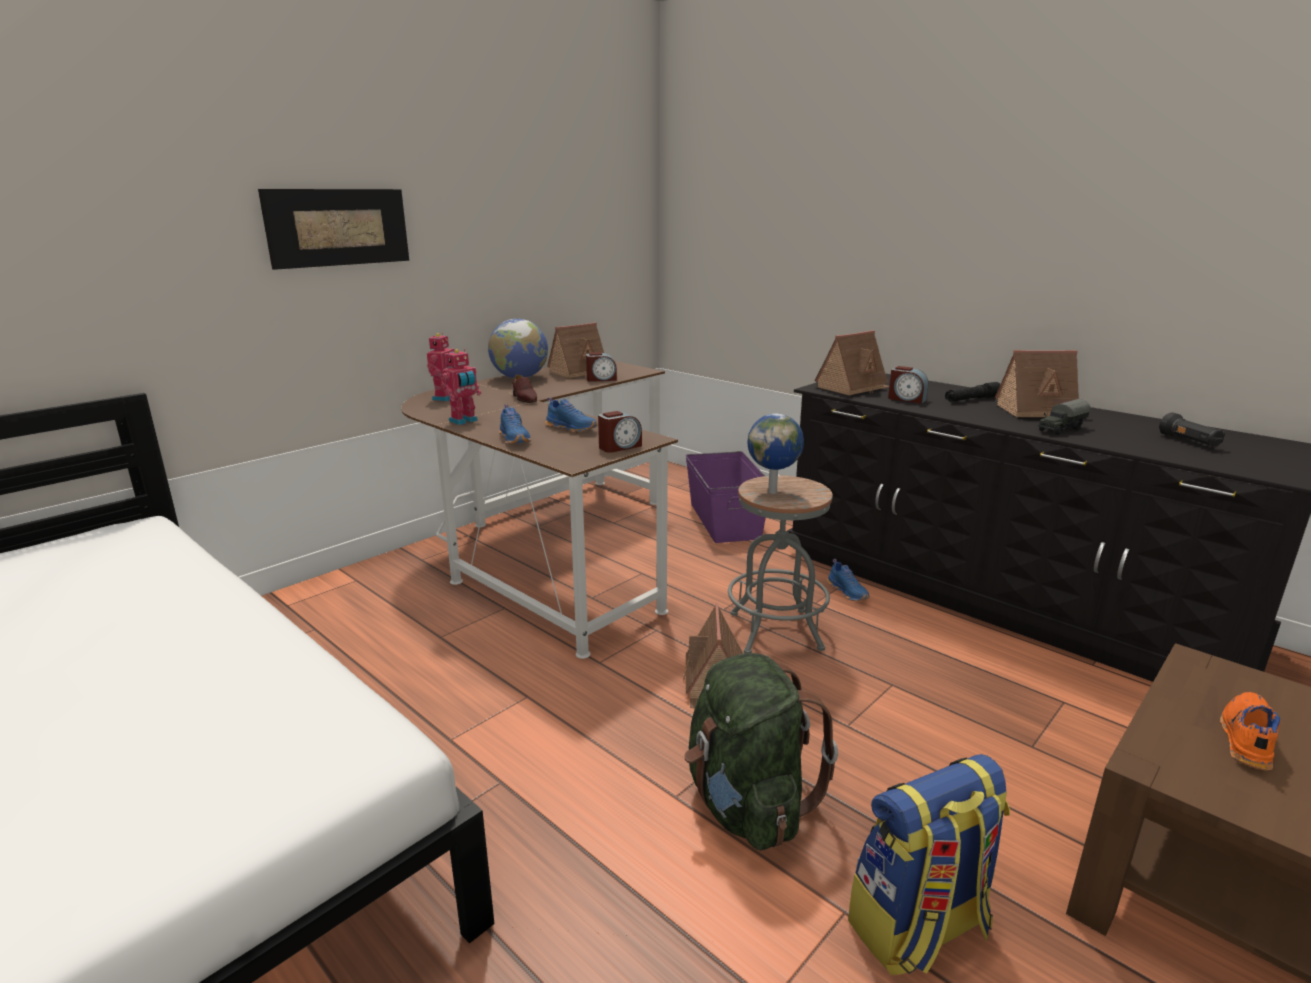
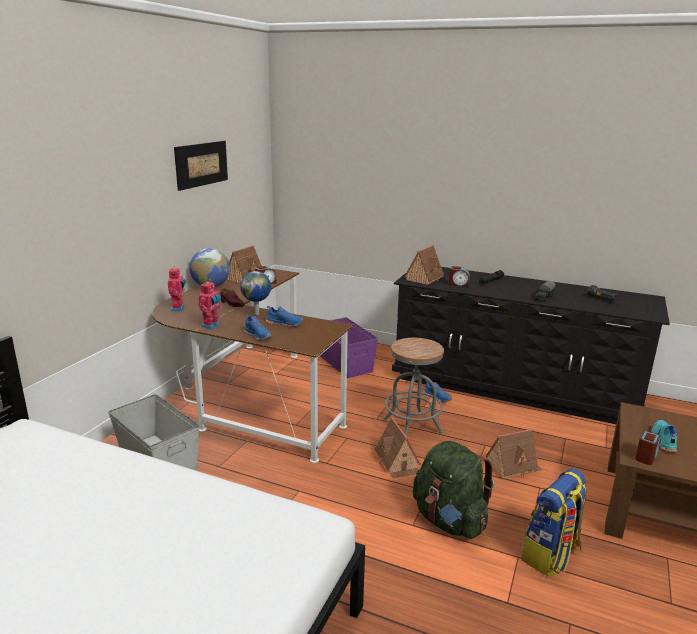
camera: 20 degrees left, 0 degrees up
picture [258,189,409,270] -> picture moved to [174,141,228,191]
alarm clock [598,411,642,453] -> alarm clock moved to [635,431,661,465]
globe [748,413,804,494] -> globe moved to [240,271,271,315]
toy house [995,350,1087,418] -> toy house moved to [485,429,542,478]
orange shoe [1220,692,1280,771] -> turquoise shoe [651,420,677,452]
none -> grey storage box [108,394,199,470]

